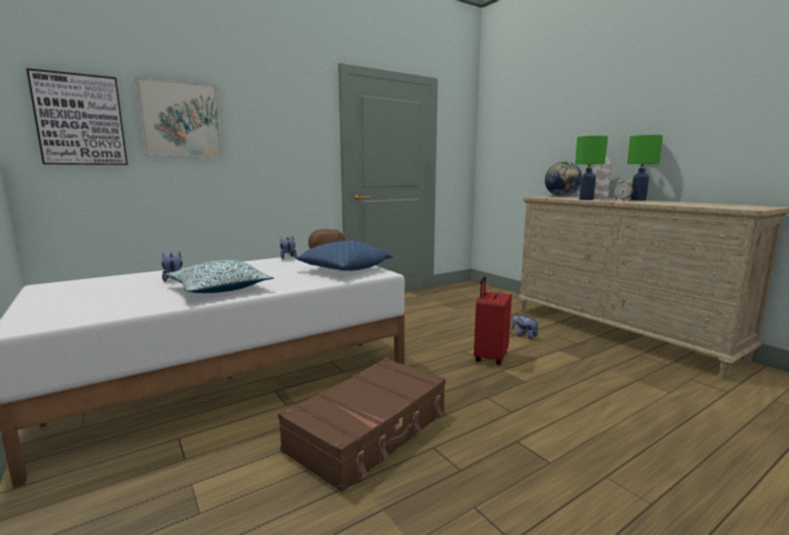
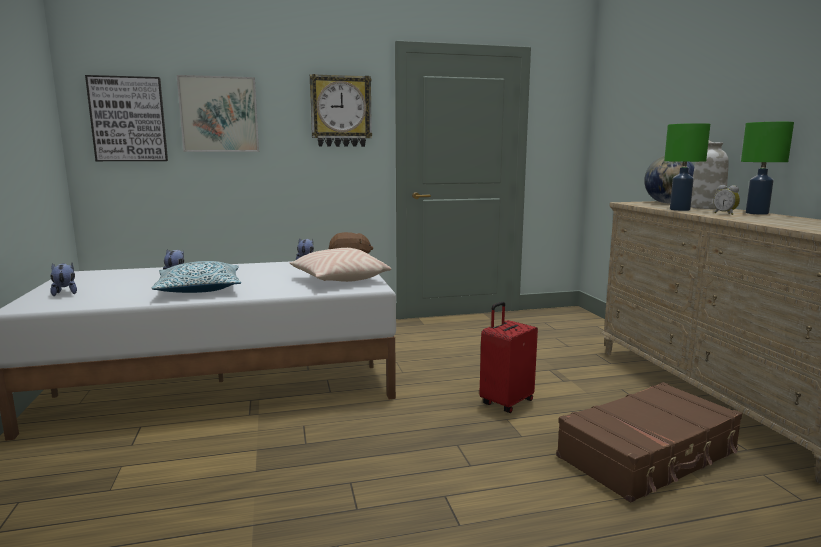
camera: 20 degrees right, 0 degrees up
brown suitcase [278,358,446,492] -> brown suitcase moved to [556,382,742,503]
blue pillow [294,240,393,271] -> beige pillow [289,248,391,282]
plush toy [511,315,539,339] -> plush toy moved to [50,263,77,296]
none -> wall clock [310,74,372,147]

